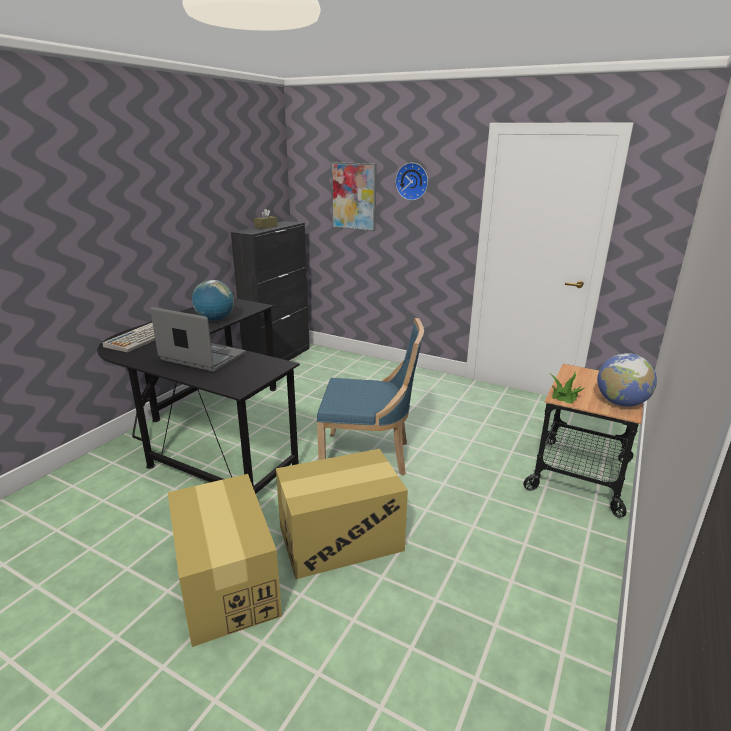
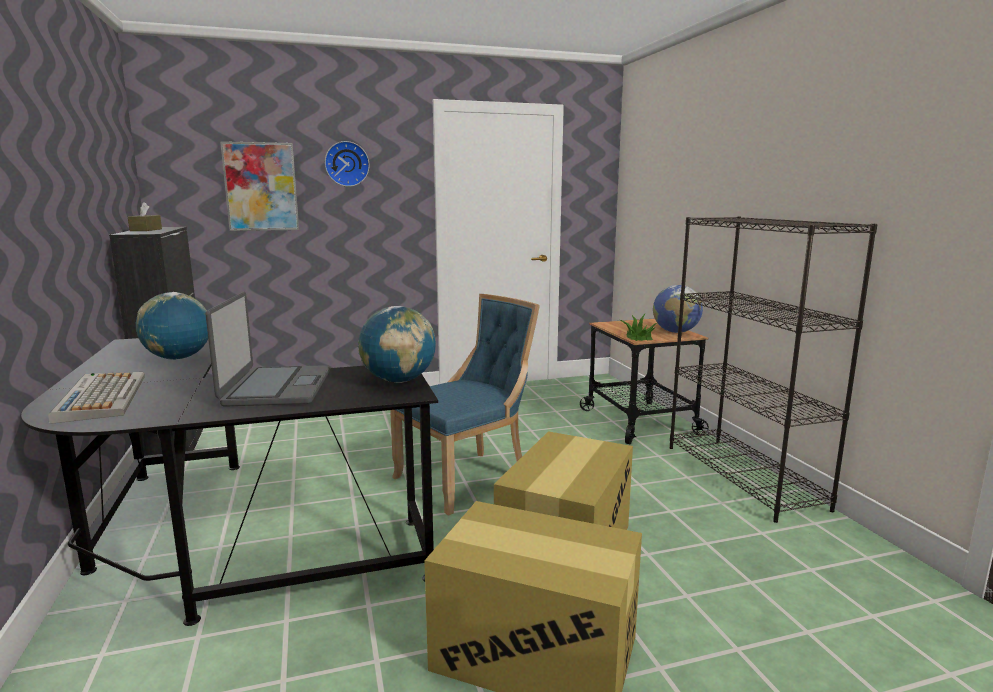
camera: 45 degrees left, 10 degrees down
laptop [150,307,246,372] -> laptop turned 105 degrees clockwise [205,292,330,407]
none -> globe [358,306,436,383]
none -> black bookcase [670,216,877,523]

